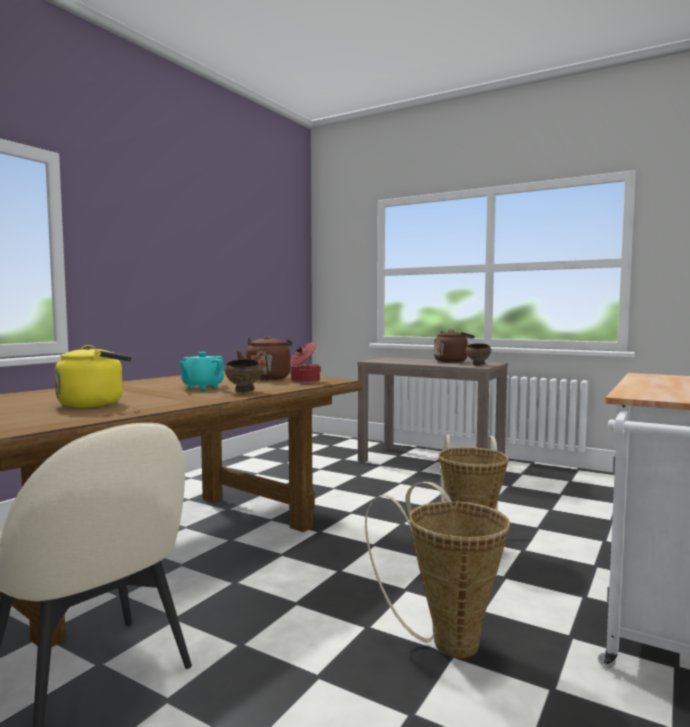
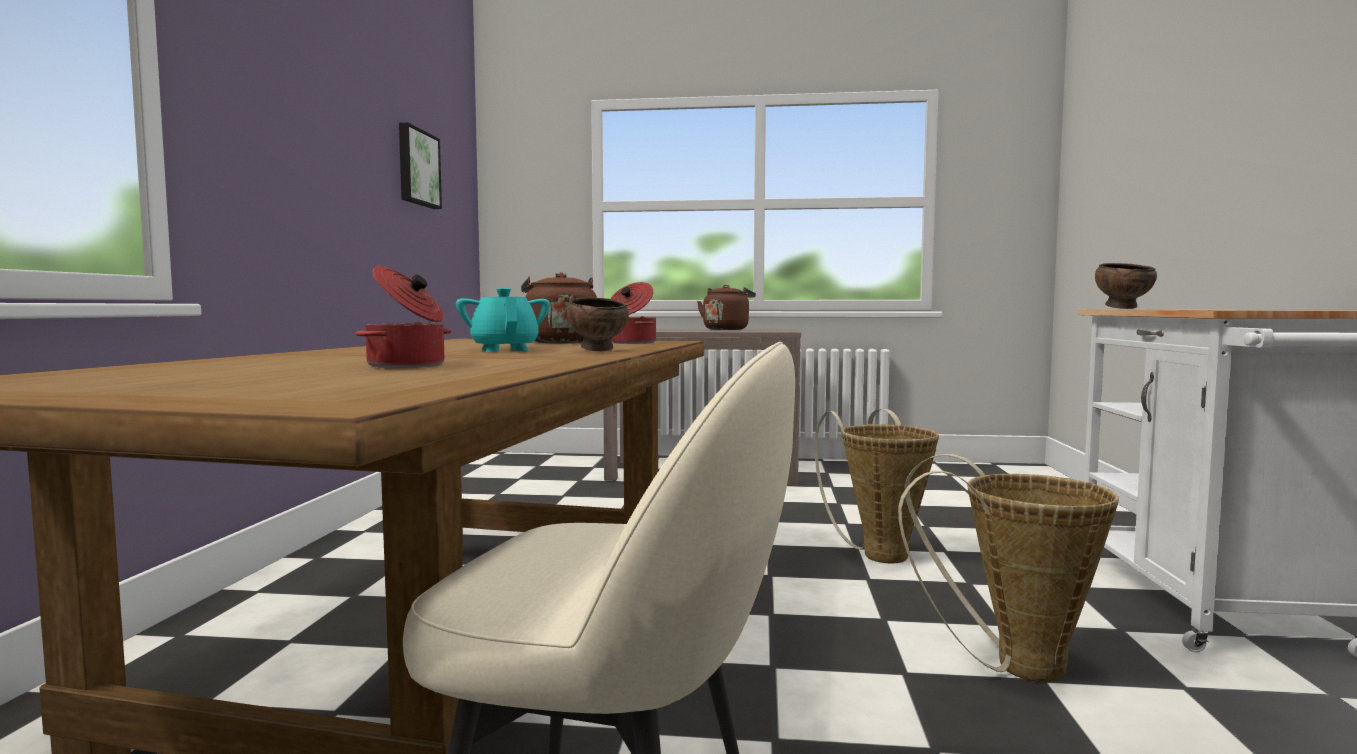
camera: 25 degrees left, 0 degrees up
yellow kettle [55,345,131,408] -> cooking pot [356,266,451,368]
turquoise teapot [179,352,225,390] -> turquoise teapot turned 150 degrees clockwise [456,288,550,352]
brown bowl [466,343,491,366] -> brown bowl moved to [1095,263,1157,309]
none -> picture [399,122,442,209]

